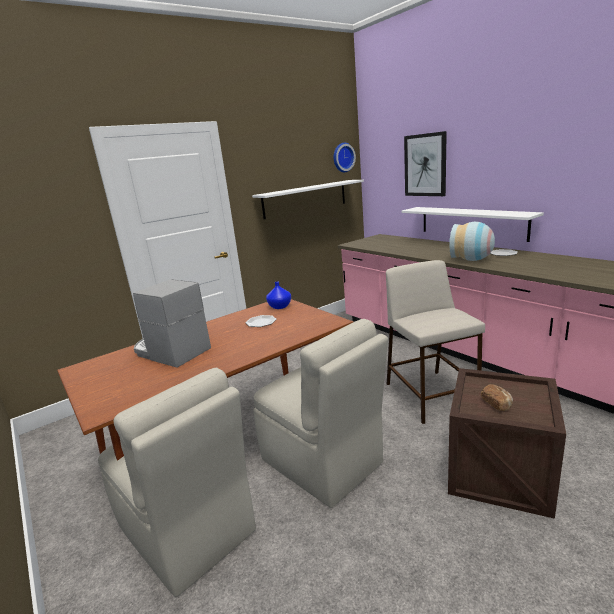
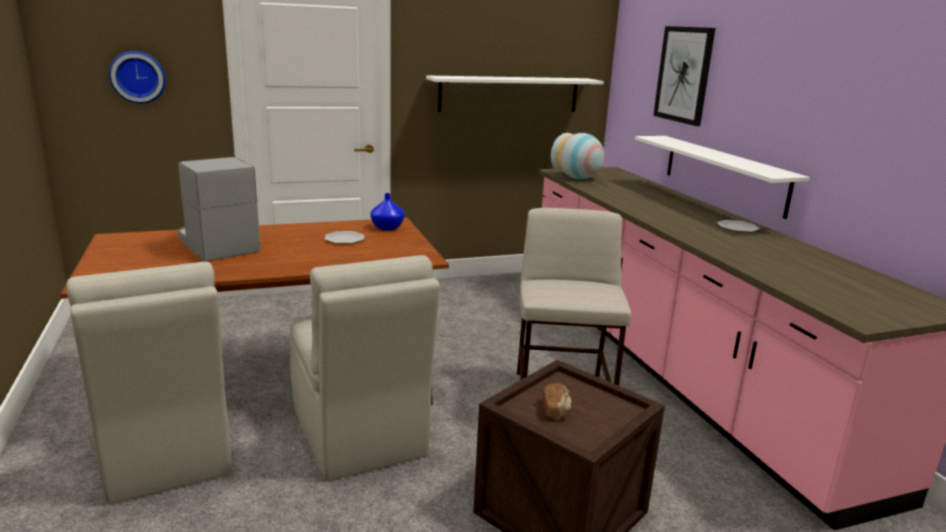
camera: 15 degrees right, 0 degrees up
wall clock [334,143,356,172] -> wall clock moved to [109,51,166,104]
vase [449,222,495,261] -> vase moved to [551,133,604,179]

